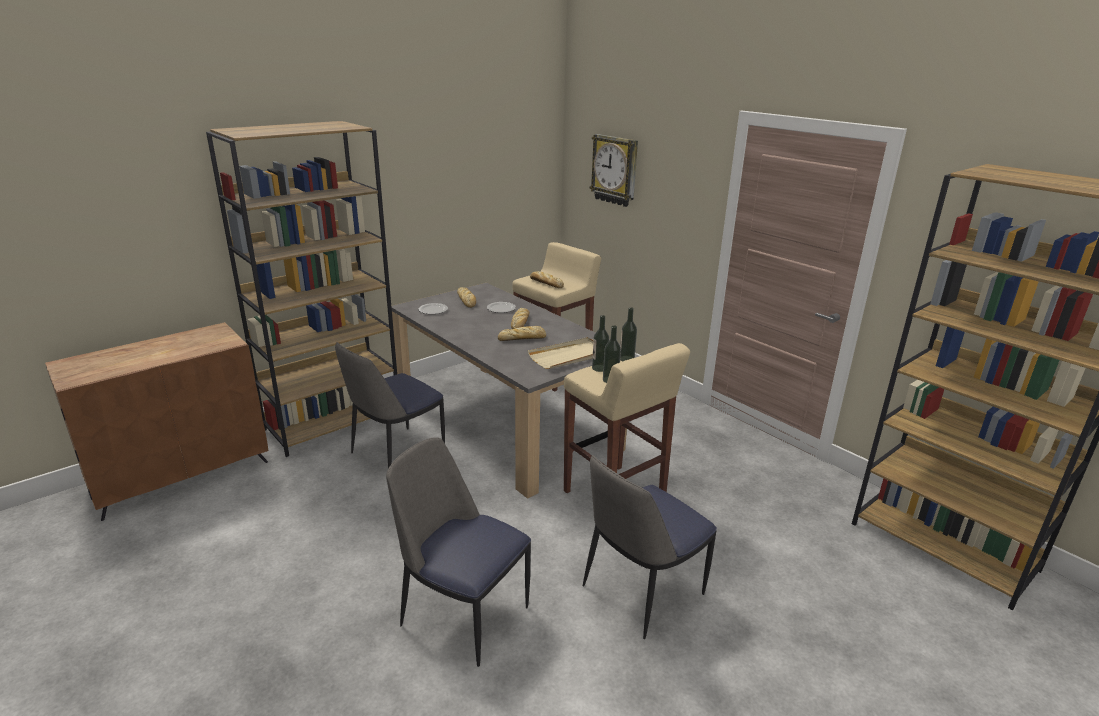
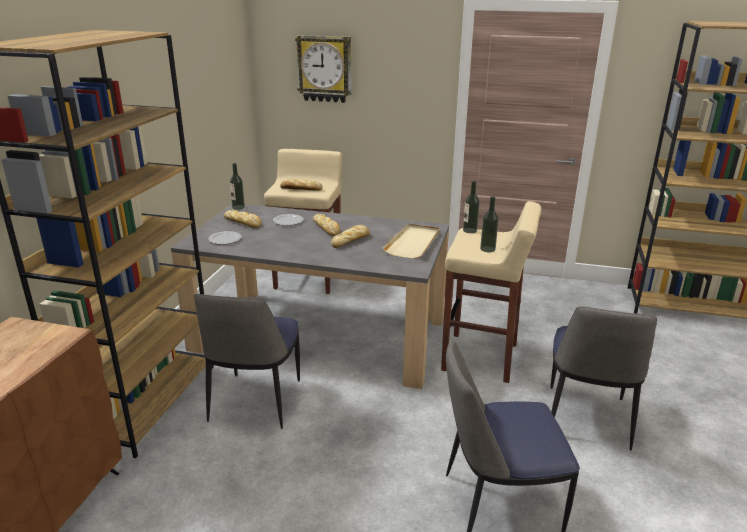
camera: 35 degrees left, 0 degrees up
bottle [592,315,609,372] -> bottle moved to [230,163,245,210]

